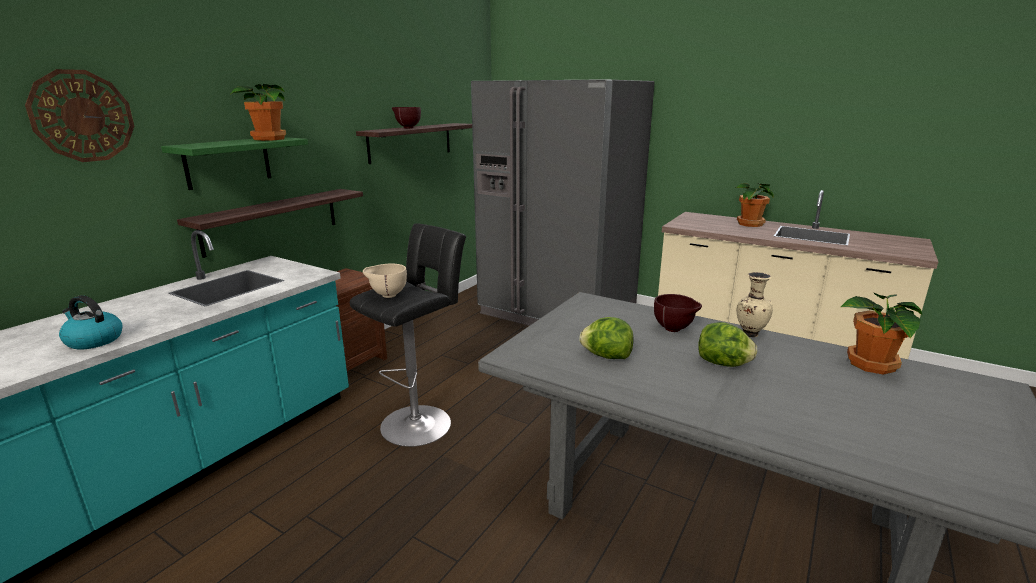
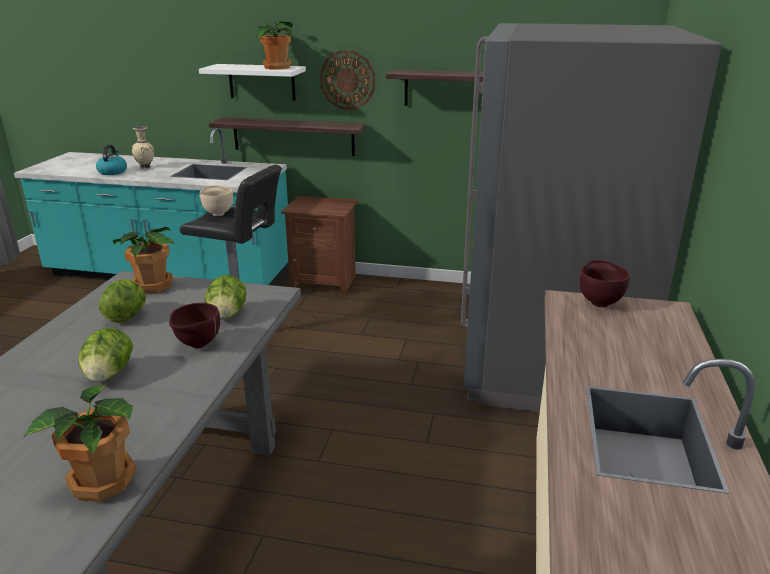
camera: 70 degrees right, 5 degrees up
wall clock [25,69,134,162] -> wall clock moved to [320,50,375,110]
green shelf [161,137,308,190] -> white shelf [199,64,306,101]
brown bowl [392,107,421,128] -> brown bowl moved to [579,260,630,307]
potted plant [734,183,774,227] -> potted plant moved to [113,227,176,294]
beige vase [737,272,773,337] -> beige vase moved to [132,126,154,169]
none -> lettuce [205,275,246,320]

